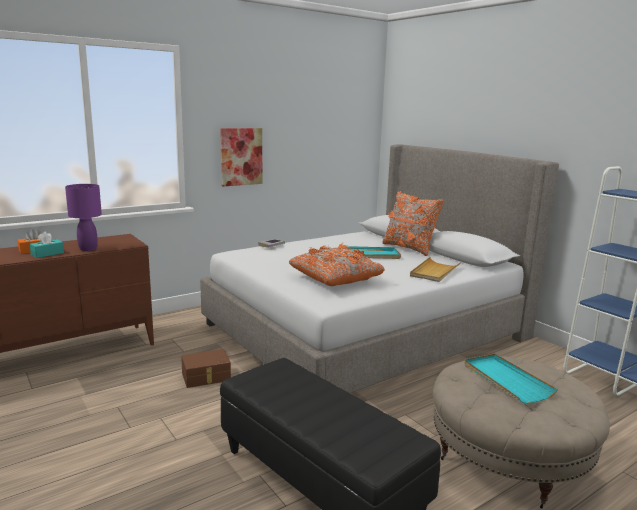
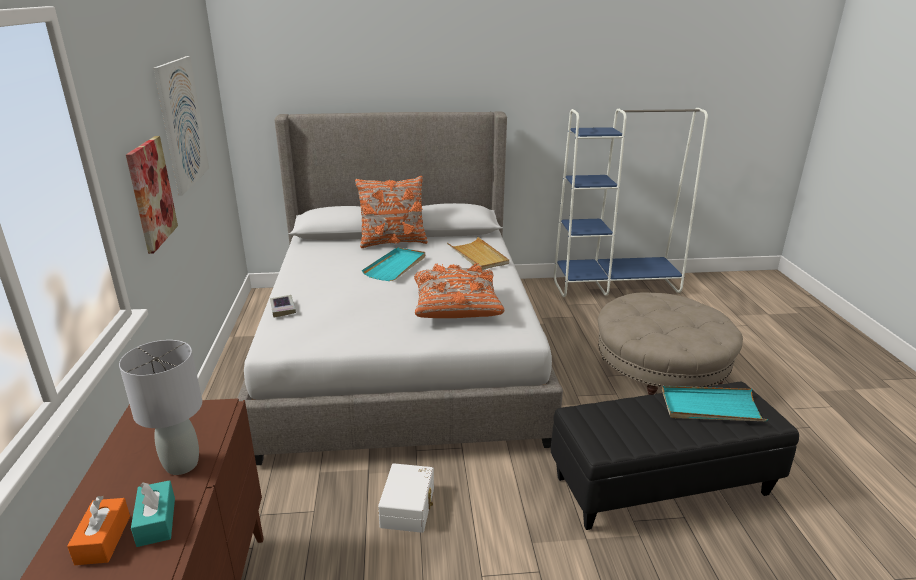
camera: 60 degrees left, 10 degrees up
purple table lamp [65,184,102,251] -> grey table lamp [119,340,202,475]
brown storage box [181,349,231,388] -> white storage box [378,463,434,533]
turquoise tray [464,354,558,404] -> turquoise tray moved to [662,386,768,421]
none -> picture [154,56,209,196]

